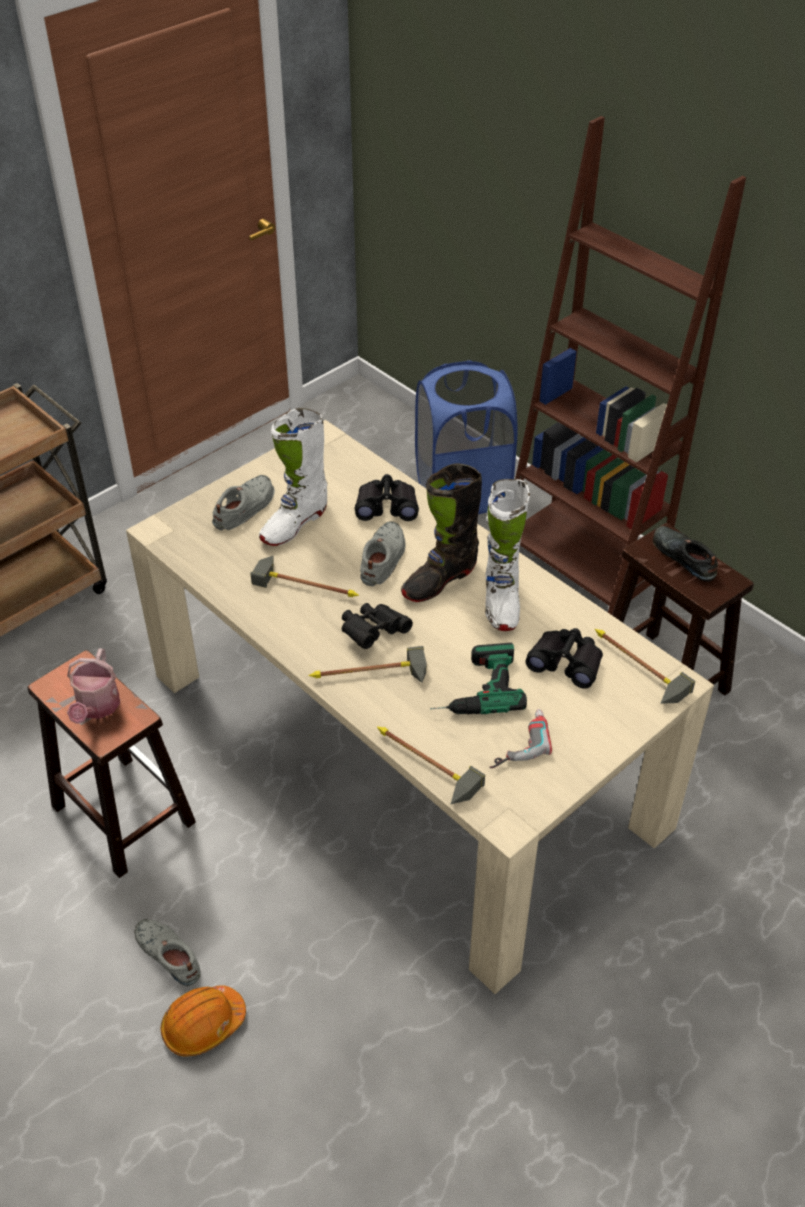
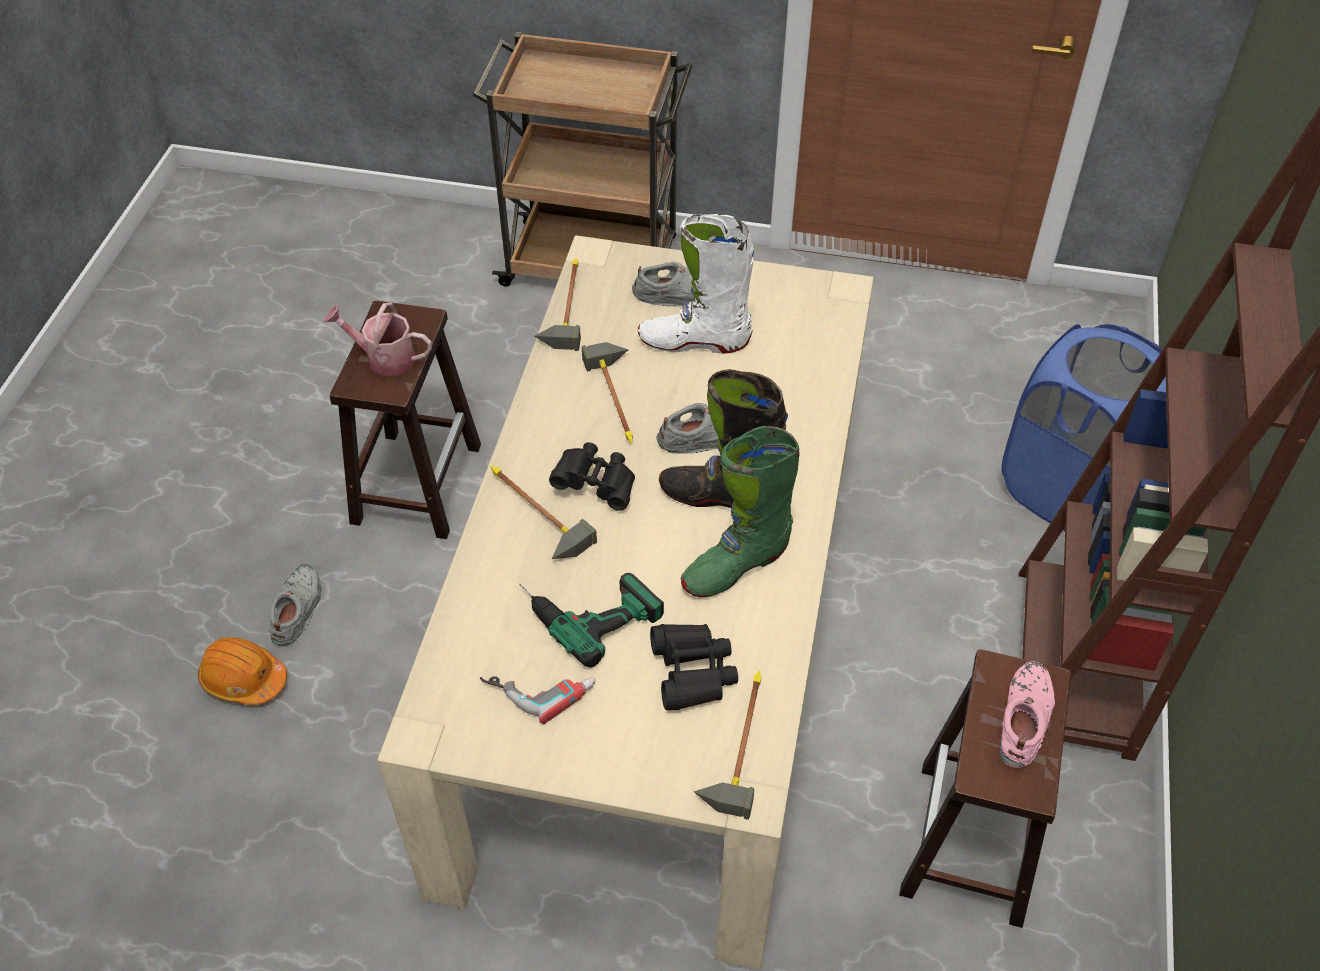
camera: 55 degrees right, 5 degrees up
watering can [67,648,120,724] -> watering can turned 45 degrees clockwise [324,302,432,376]
black binoculars [355,474,419,521] -> none
hammer [377,726,485,804] -> hammer moved to [534,258,581,351]
white boot [485,479,530,631] -> green boot [681,426,800,597]
black shoe [653,526,718,582] -> pink shoe [1000,661,1055,768]

